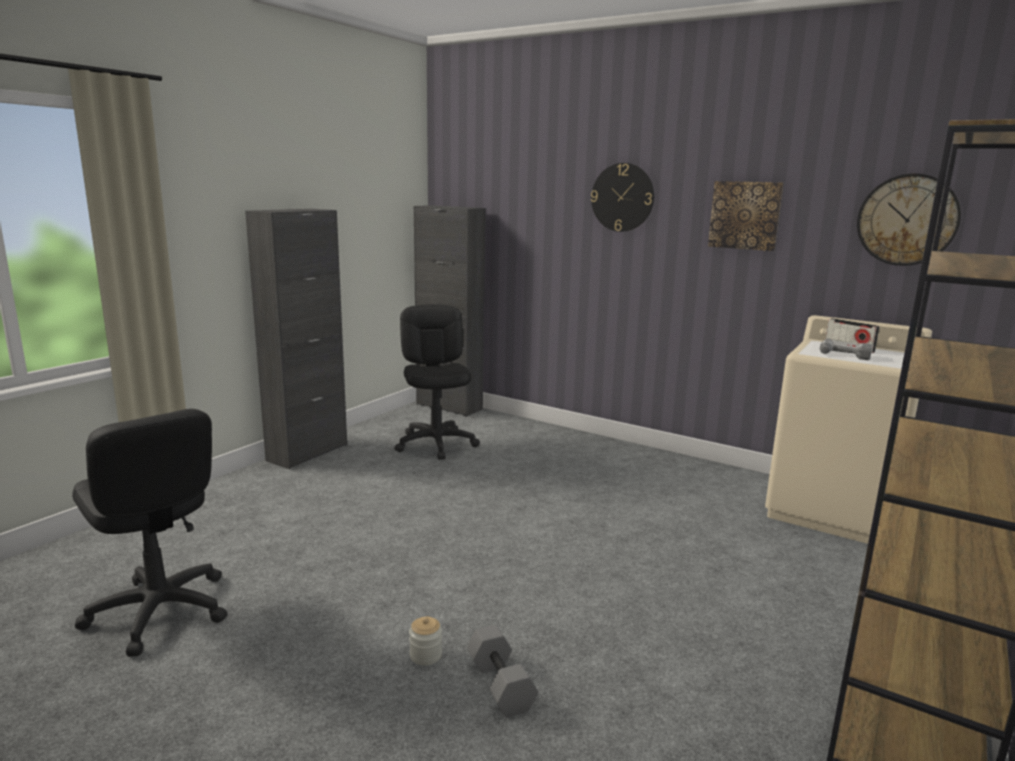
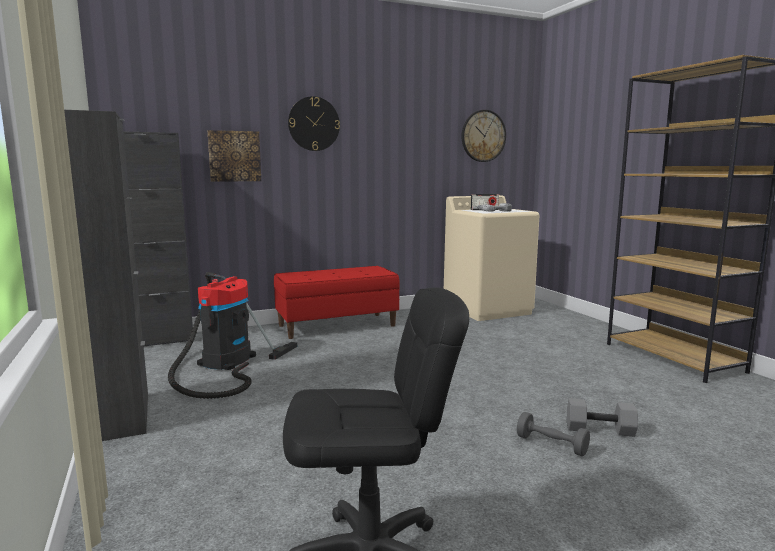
camera: 55 degrees left, 5 degrees down
black office chair [394,304,480,460] -> vacuum cleaner [168,272,297,399]
jar [409,617,442,666] -> grey dumbbell [517,412,590,456]
picture [708,181,783,251] -> picture moved to [208,130,261,182]
none -> red bench [274,266,400,339]

